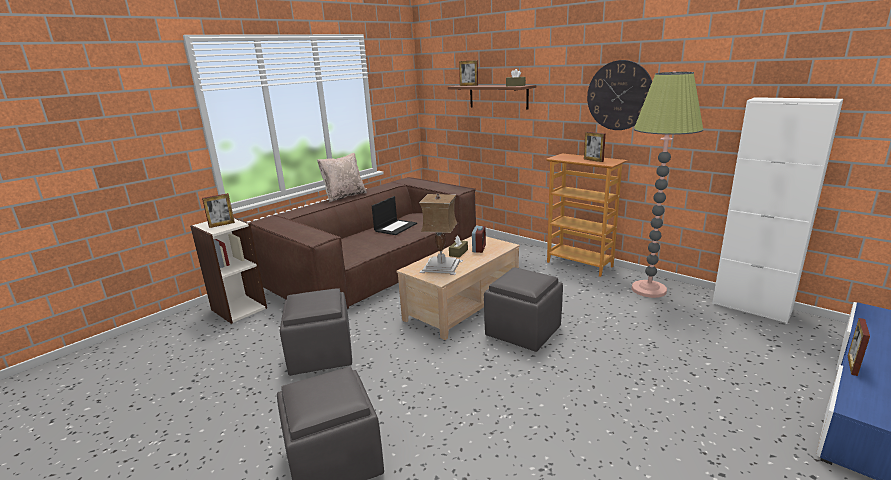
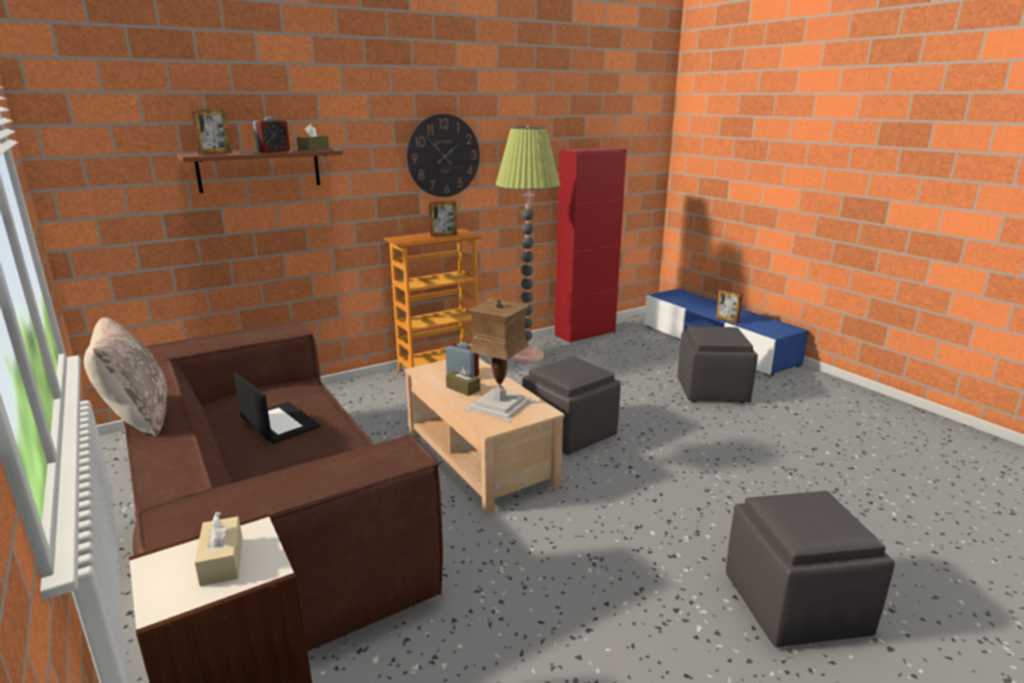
camera: 75 degrees left, 0 degrees up
picture frame [202,193,235,228] -> beige tissue box [194,512,243,587]
grey ottoman [280,288,352,376] -> grey ottoman moved to [677,326,758,403]
white cabinet [712,97,843,324] -> red cabinet [555,147,627,343]
none -> alarm clock [253,117,290,153]

